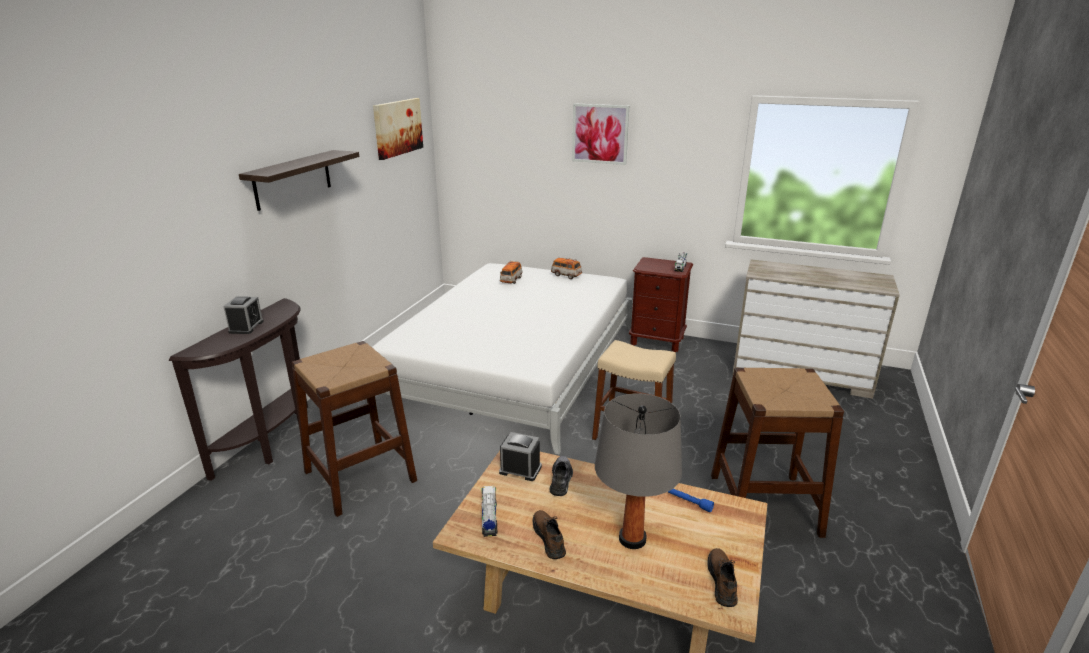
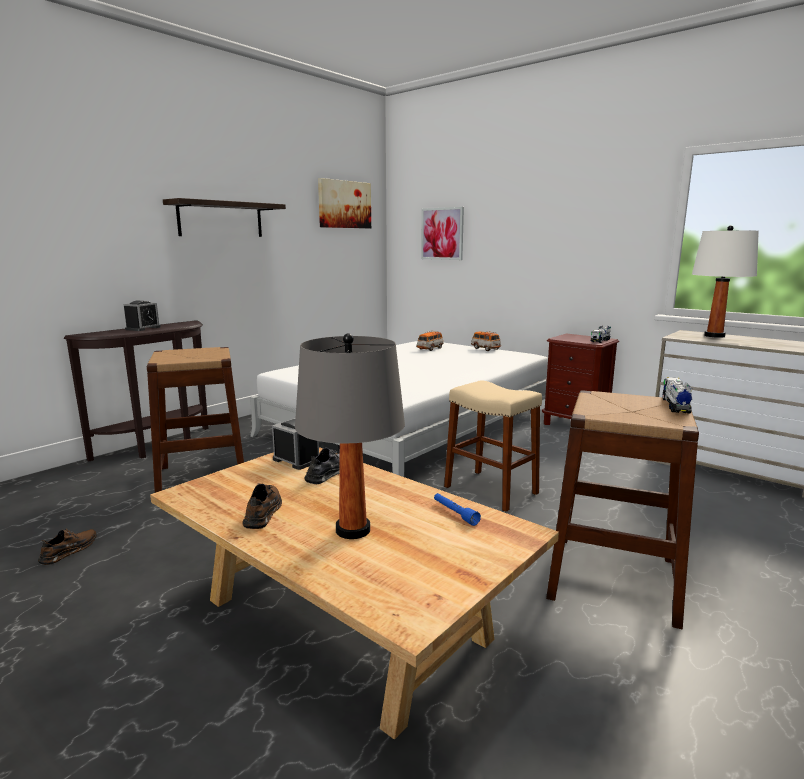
camera: 20 degrees right, 10 degrees down
toy truck [481,486,497,537] -> toy truck moved to [663,377,692,413]
picture [572,103,629,165] -> picture moved to [421,207,464,260]
brown shoe [707,548,738,607] -> brown shoe moved to [38,528,96,565]
none -> white table lamp [692,225,759,338]

